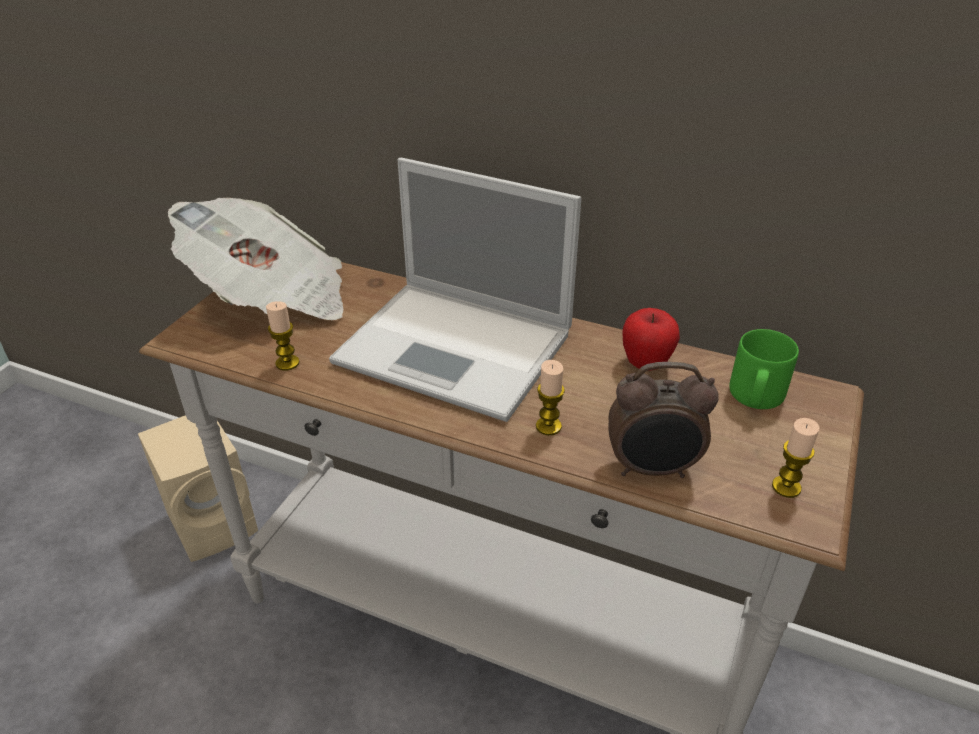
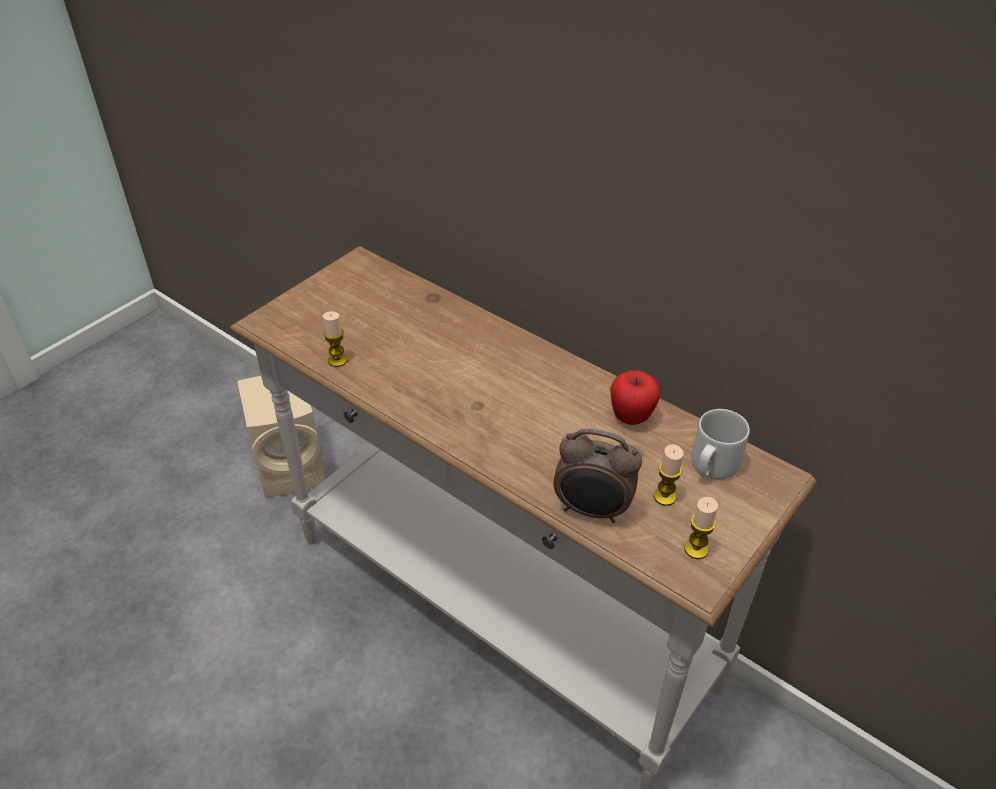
camera: 15 degrees right, 5 degrees up
newspaper [168,198,344,320] -> none
laptop [329,158,581,422] -> none
candle [536,360,565,435] -> candle moved to [654,444,684,506]
green mug [729,329,799,409] -> grey mug [691,409,750,480]

